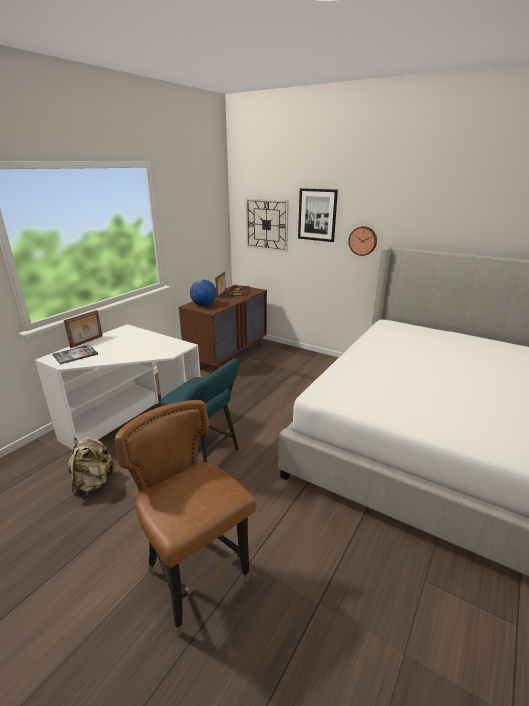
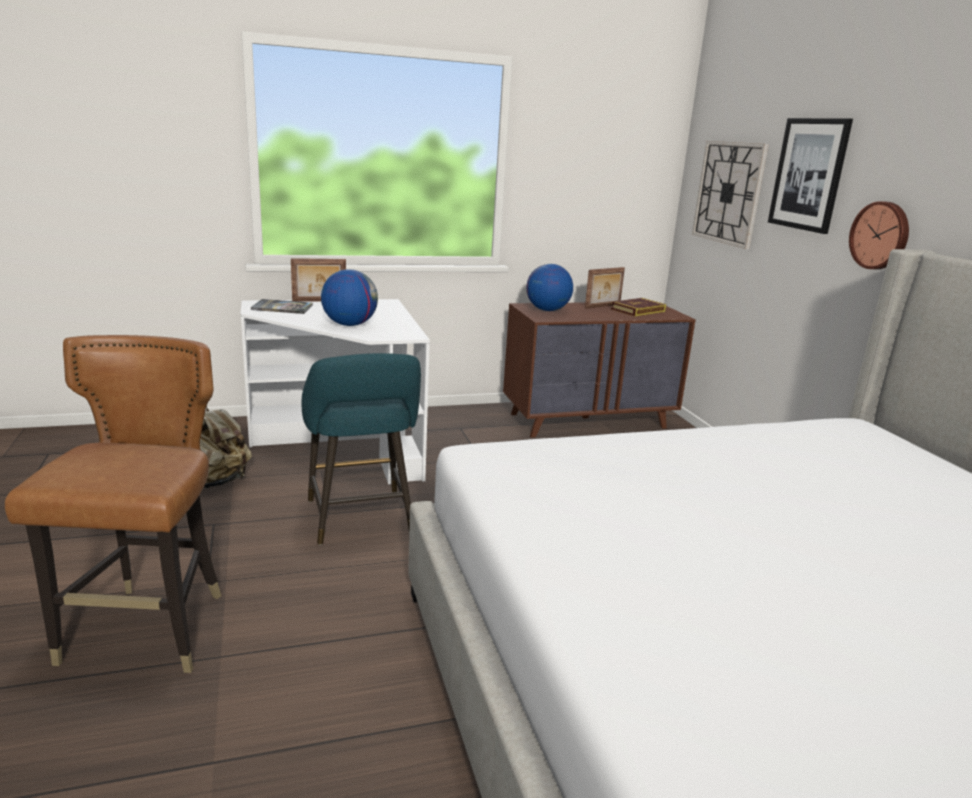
camera: 40 degrees right, 5 degrees down
none -> globe [321,269,378,326]

